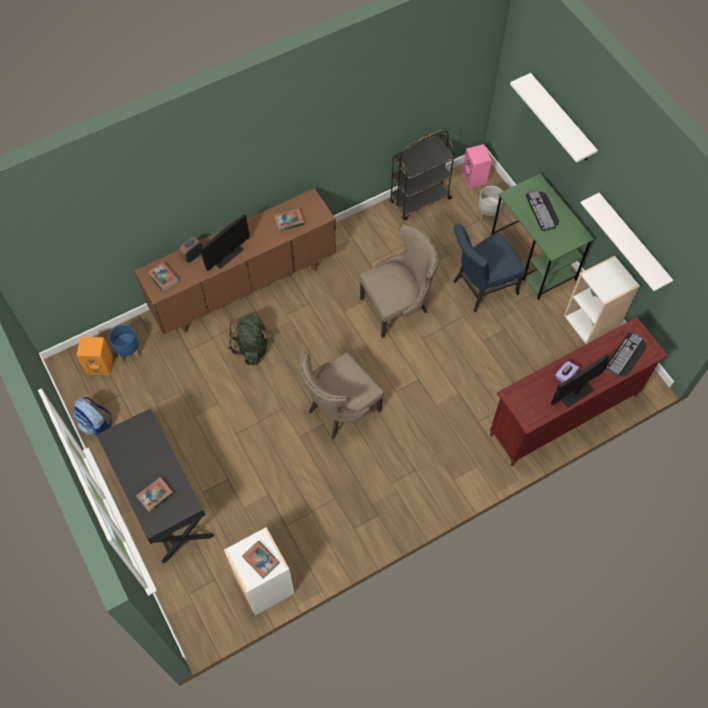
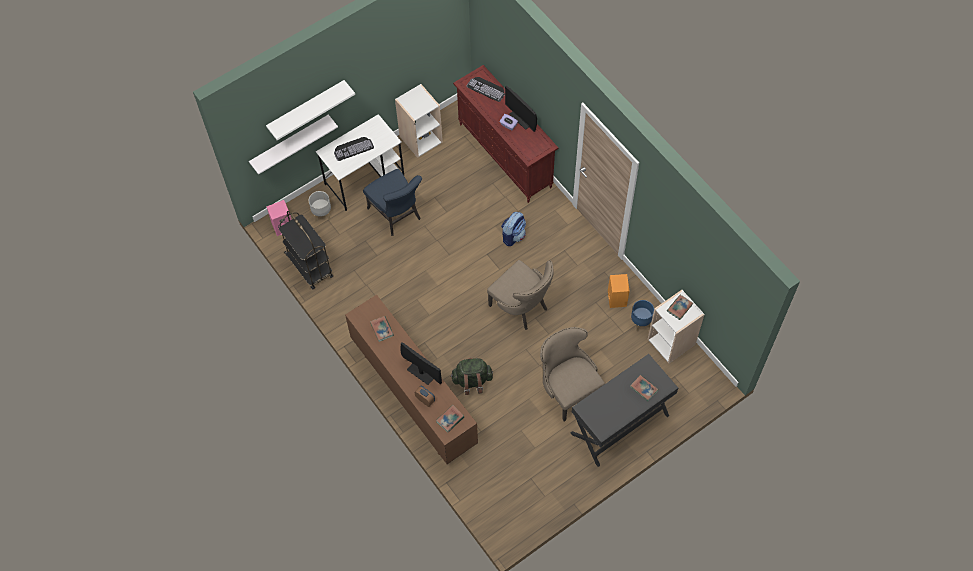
camera: 95 degrees left, 0 degrees up
backpack [72,397,112,436] -> backpack moved to [501,212,526,246]
orange speaker [77,337,113,375] -> orange speaker moved to [608,274,629,308]
blue planter [109,324,140,362] -> blue planter moved to [630,300,654,332]
beige chair [359,224,438,338] -> beige chair moved to [540,327,605,421]
green desk [491,174,594,300] -> white desk [316,114,404,211]
white shelf [581,193,673,291] -> white shelf moved to [249,115,338,175]

